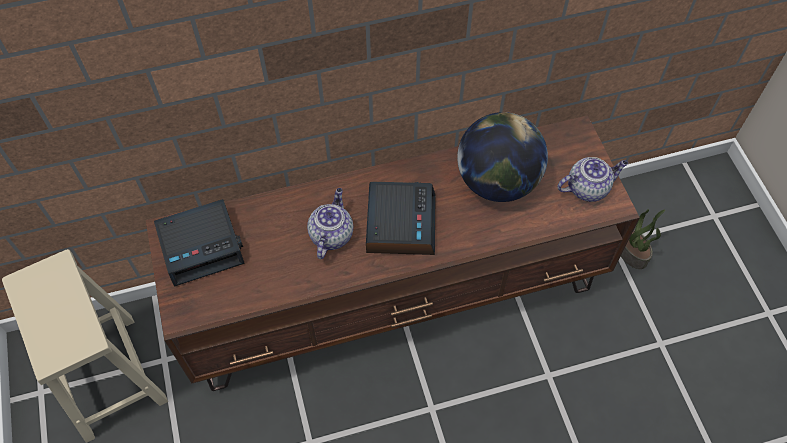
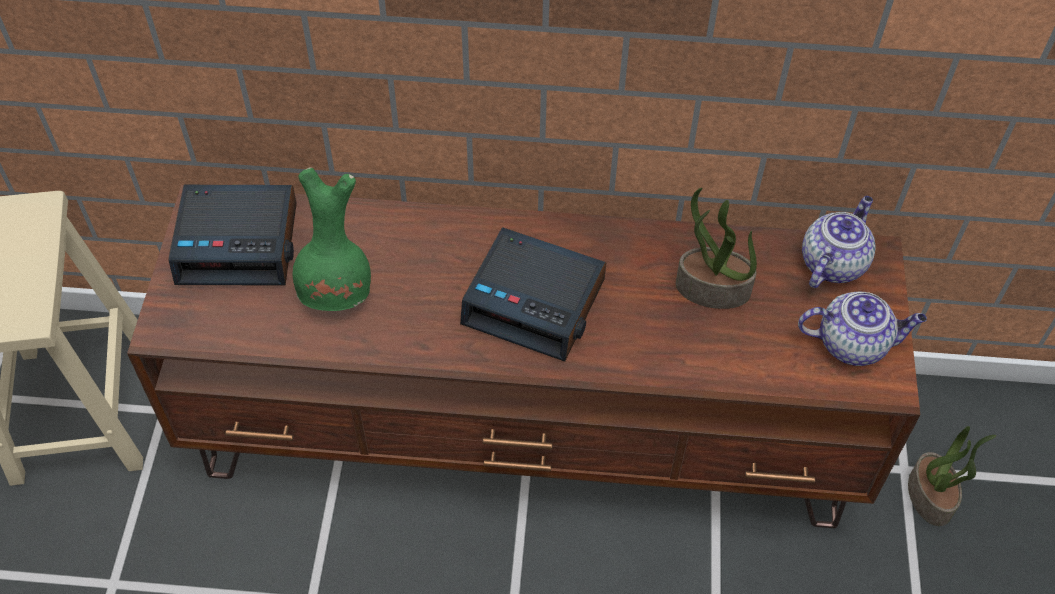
camera: 20 degrees right, 5 degrees down
teapot [307,188,353,259] -> teapot moved to [802,196,875,288]
alarm clock [366,182,436,255] -> alarm clock turned 90 degrees clockwise [460,227,606,362]
globe [457,112,548,202] -> potted plant [676,188,757,309]
none -> green vase [292,167,371,311]

